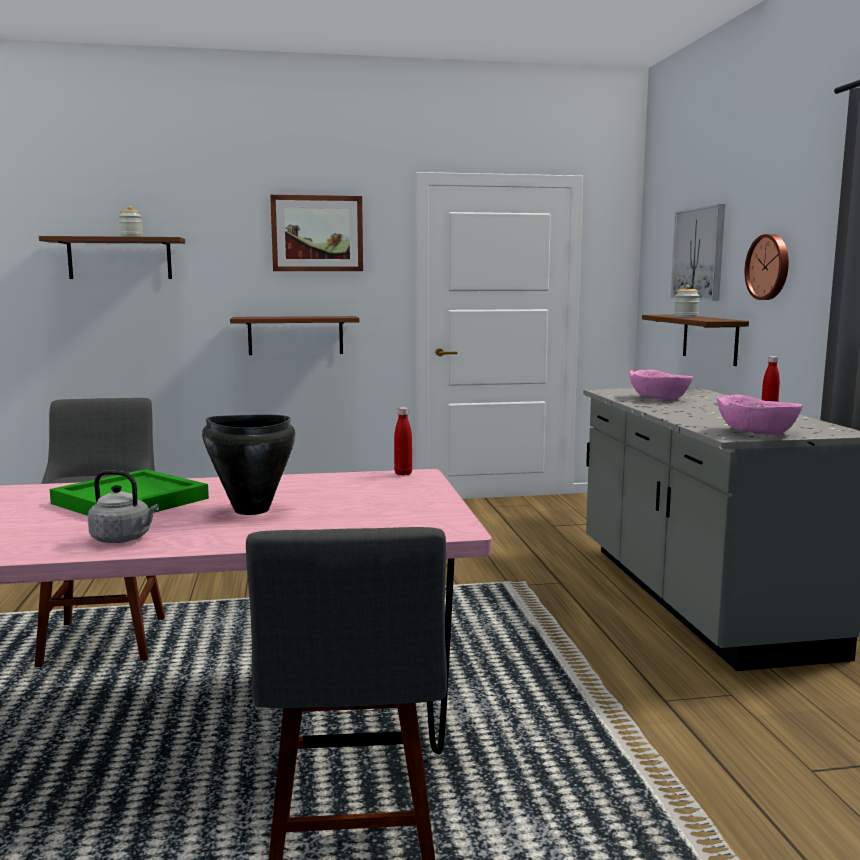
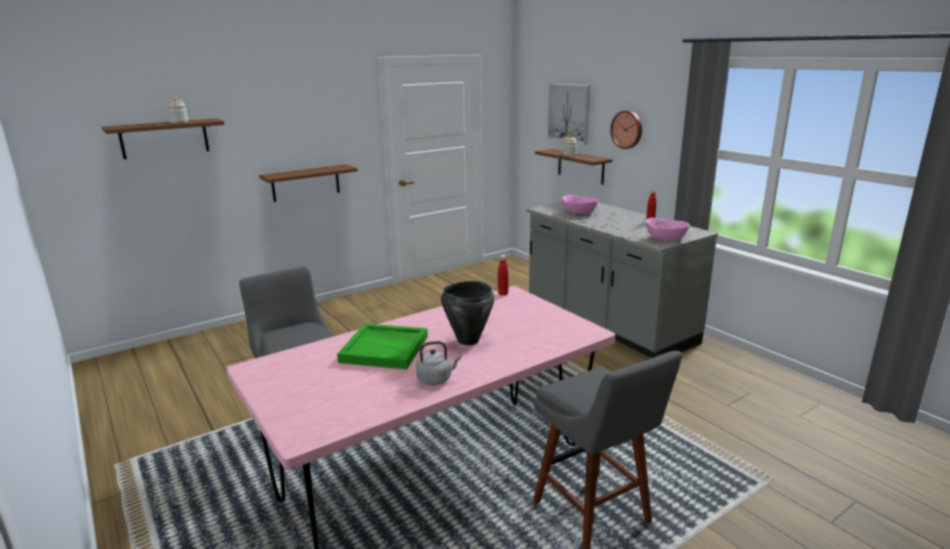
camera: 25 degrees left, 10 degrees up
picture [270,195,363,271] -> none

